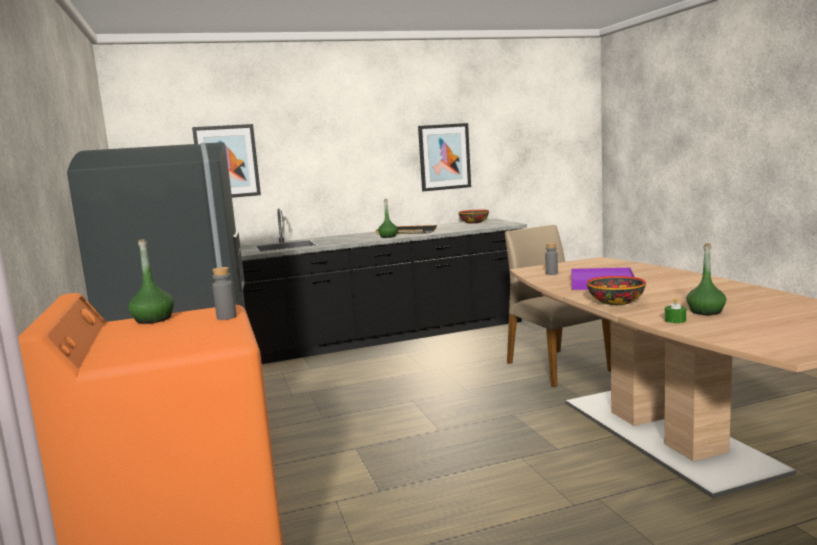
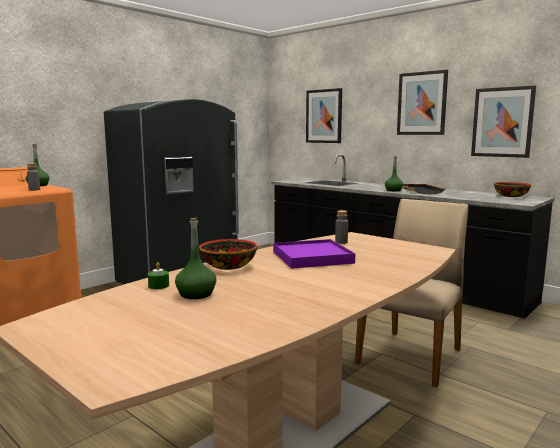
camera: 60 degrees right, 0 degrees up
none -> picture [397,70,448,135]

